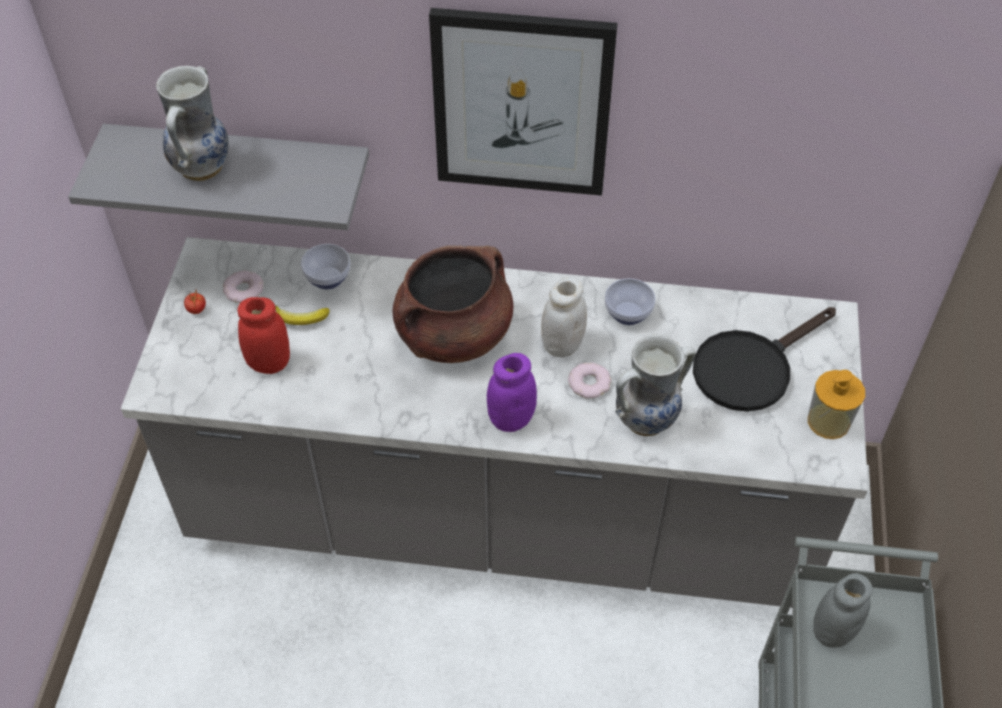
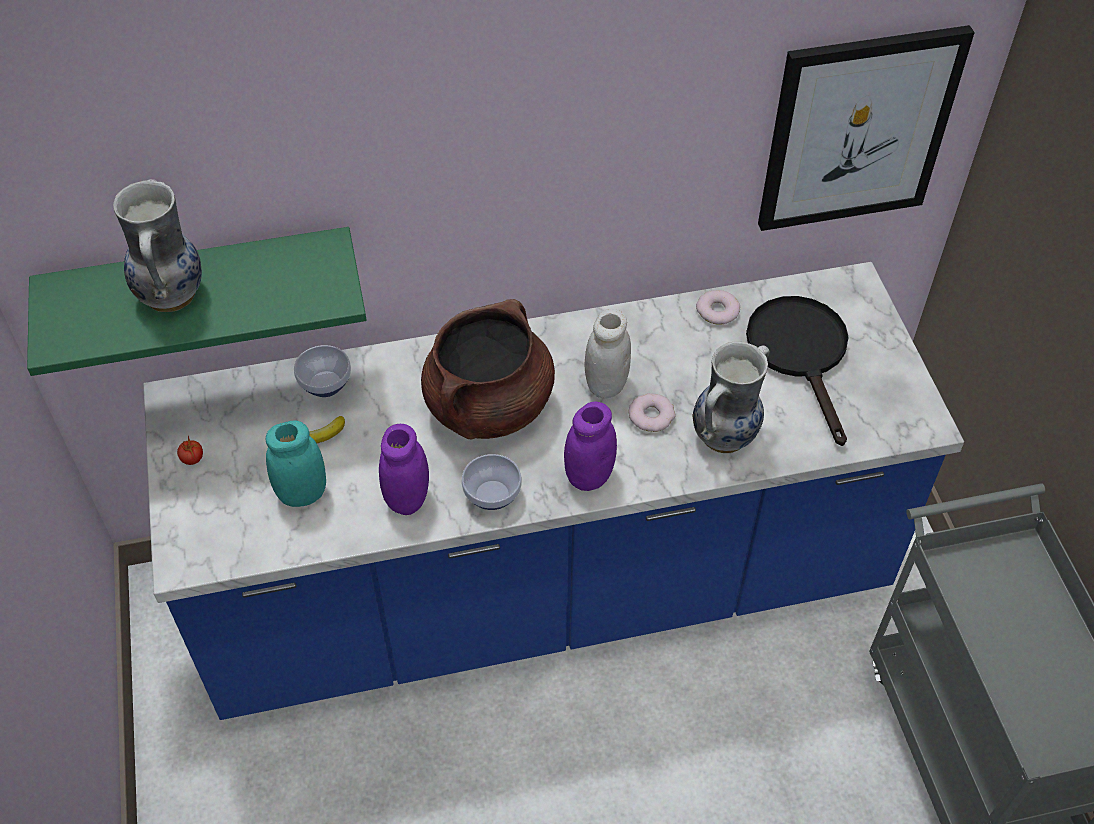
camera: 20 degrees left, 0 degrees up
grey shelf [68,124,369,230] -> green shelf [27,227,367,376]
grey counter [121,237,868,608] -> blue counter [143,262,964,720]
donut [223,271,263,303] -> donut moved to [696,290,740,325]
red jar [237,297,290,374] -> turquoise jar [266,421,326,507]
picture [429,8,618,196] -> picture moved to [758,25,975,231]
bowl [605,278,655,325] -> bowl moved to [462,454,522,510]
black frying pan [693,307,836,412] -> black frying pan turned 135 degrees clockwise [746,296,849,446]
soap dispenser [808,370,865,439] -> none
grey jar [813,573,873,648] -> none
none -> purple jar [379,424,429,515]

